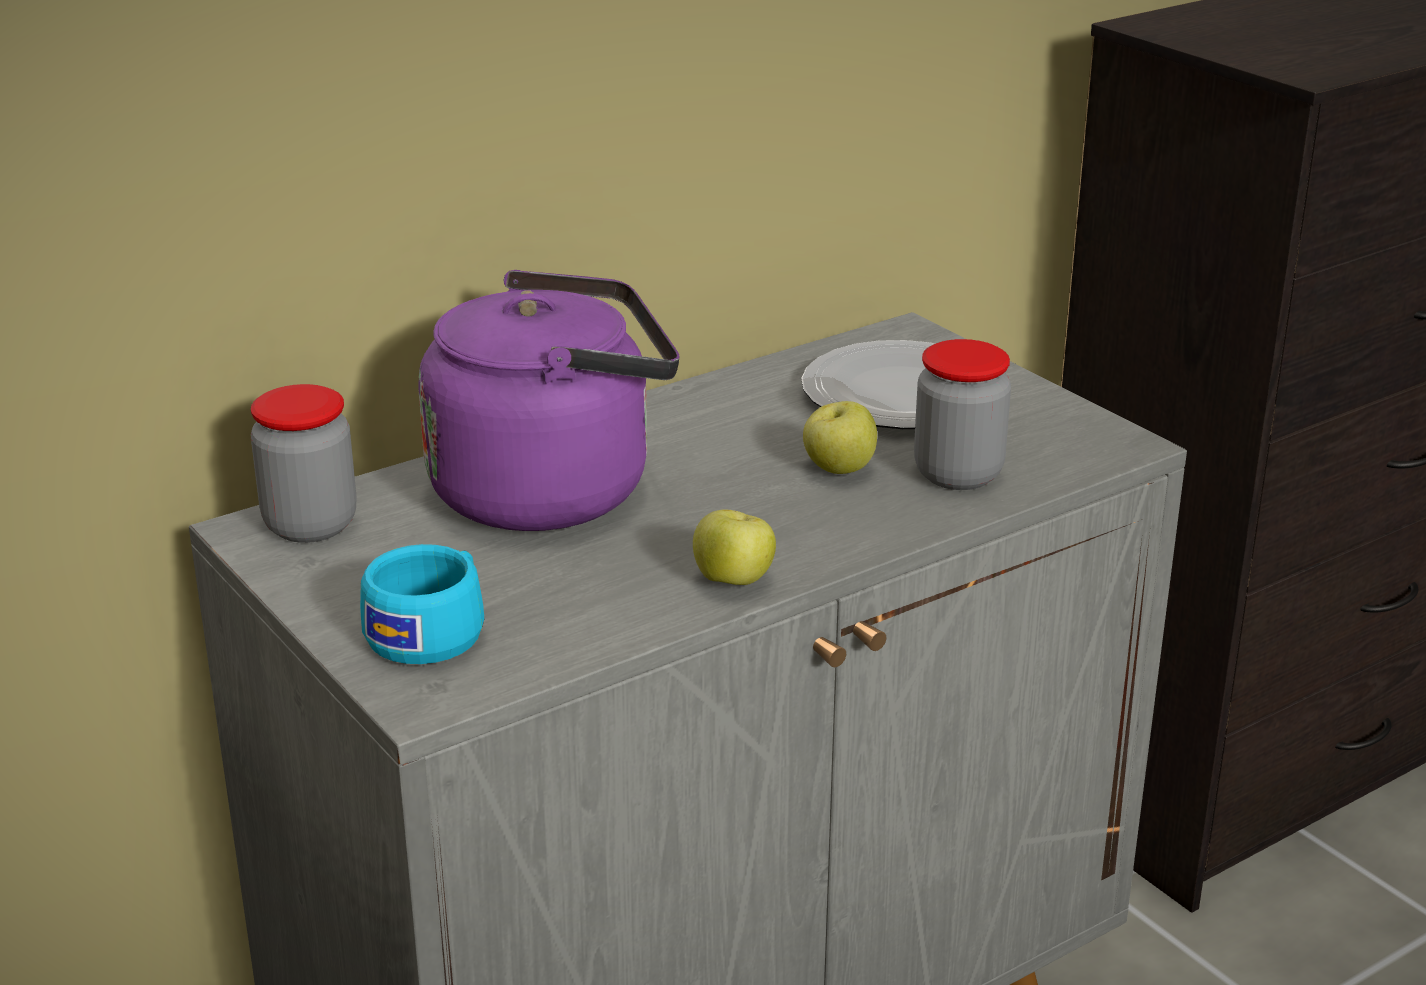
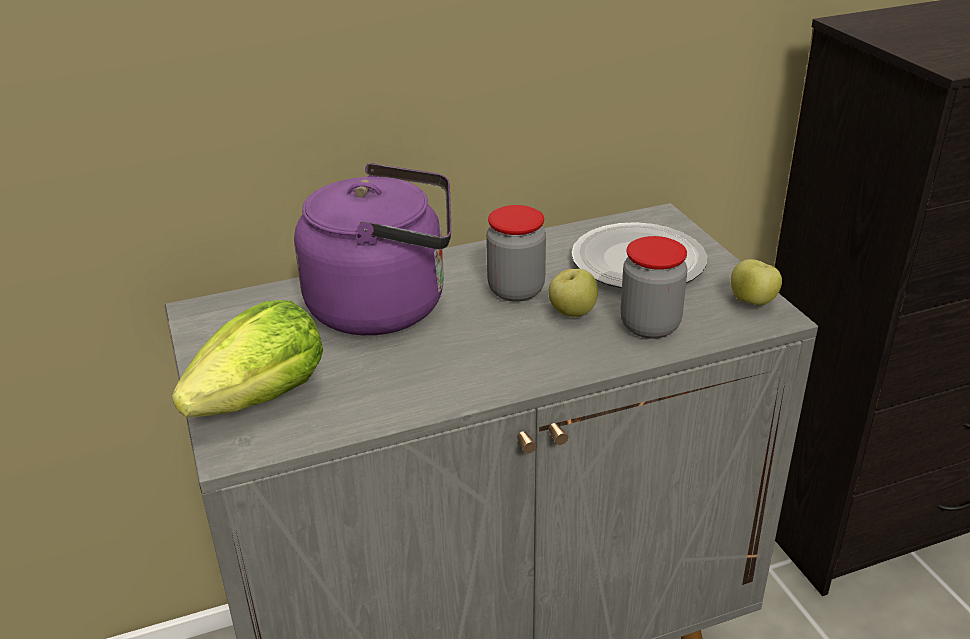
camera: 15 degrees right, 5 degrees up
jar [251,384,356,543] -> jar moved to [486,205,546,302]
turquoise cup [360,544,484,664] -> lettuce [172,300,323,417]
apple [693,510,776,585] -> apple moved to [731,259,782,305]

